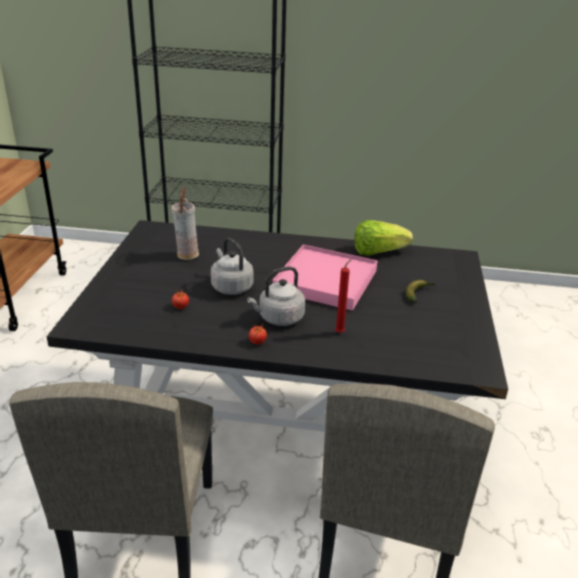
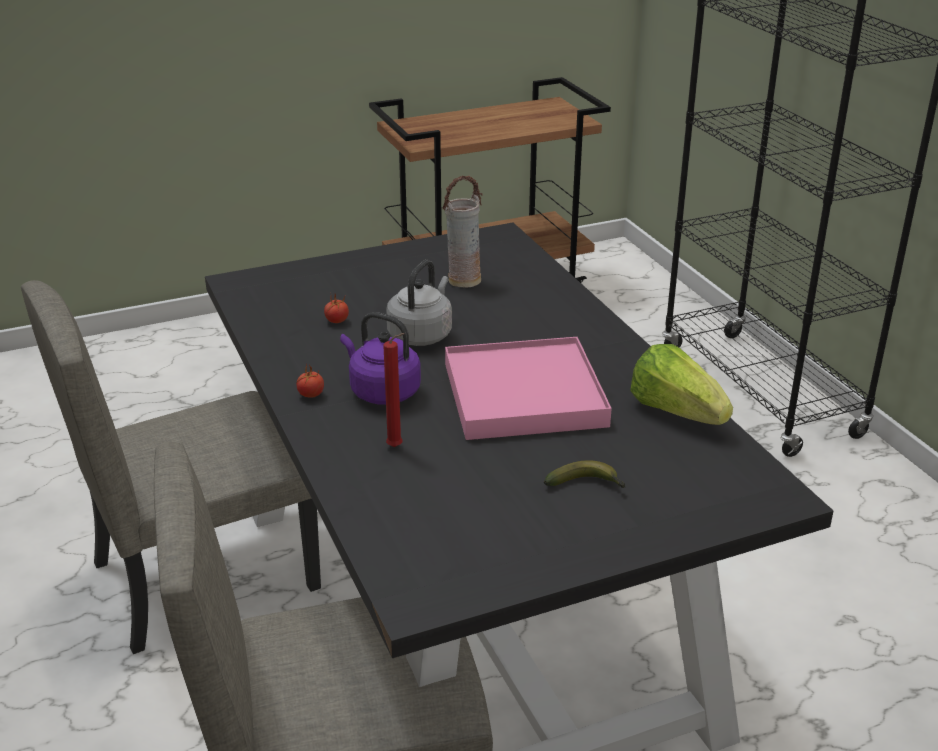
camera: 60 degrees right, 0 degrees up
grey kettle [247,266,305,326] -> purple kettle [340,312,421,405]

